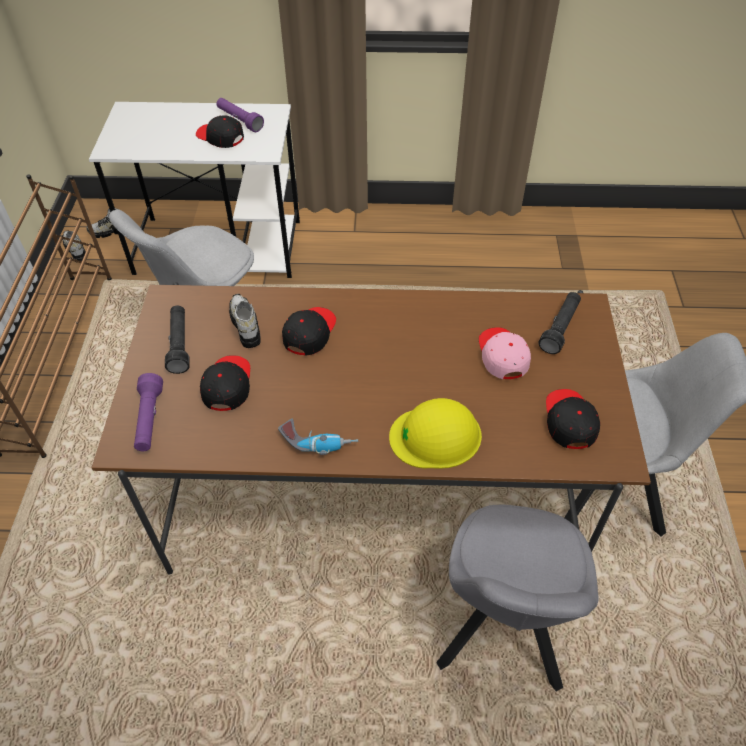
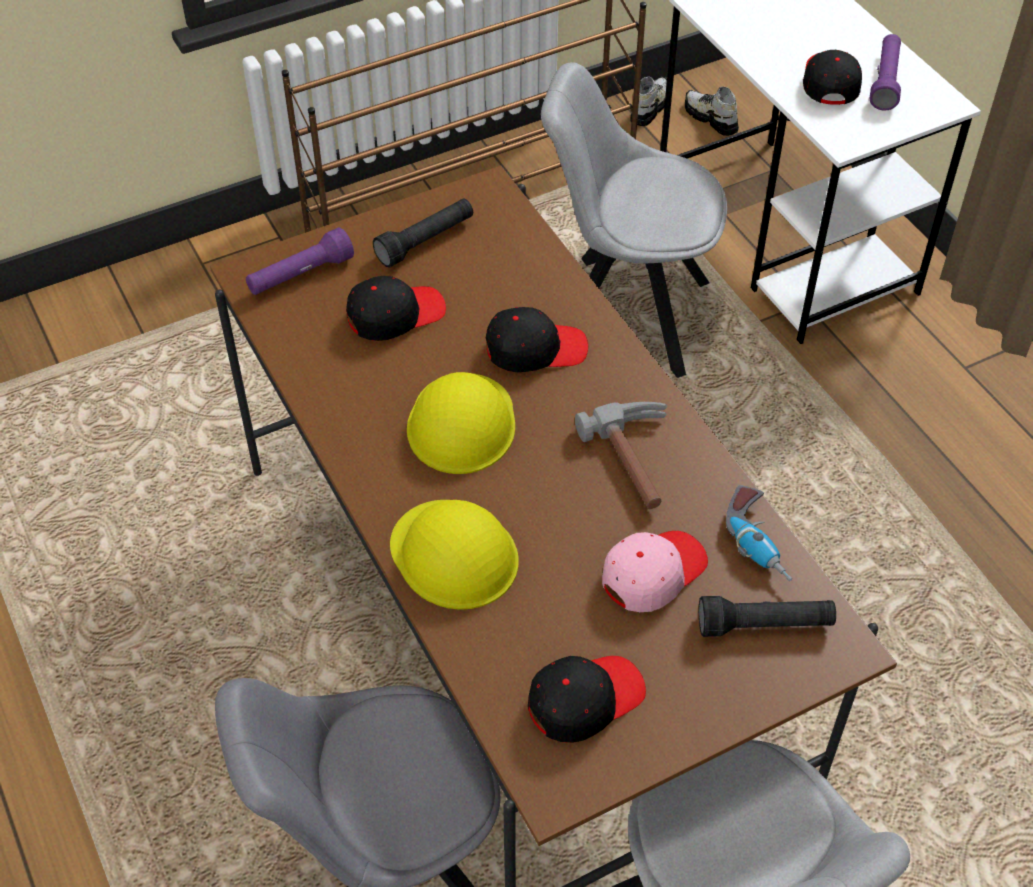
camera: 60 degrees right, 0 degrees up
shoe [229,294,261,348] -> none
power drill [278,419,358,455] -> power drill moved to [726,485,792,581]
none -> yellow hard hat [407,372,515,474]
none -> hammer [575,402,668,509]

